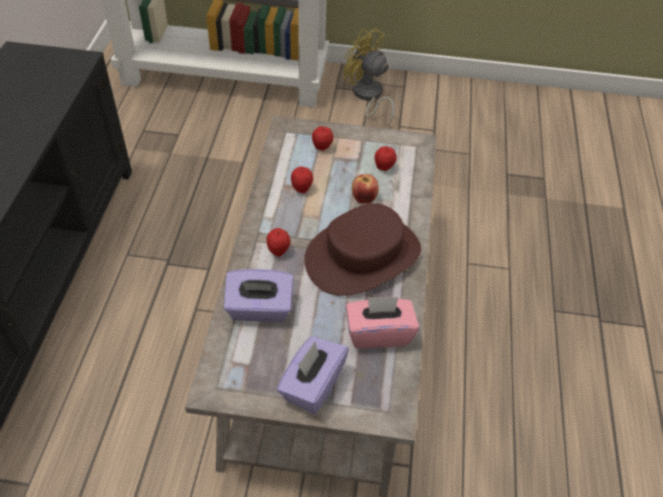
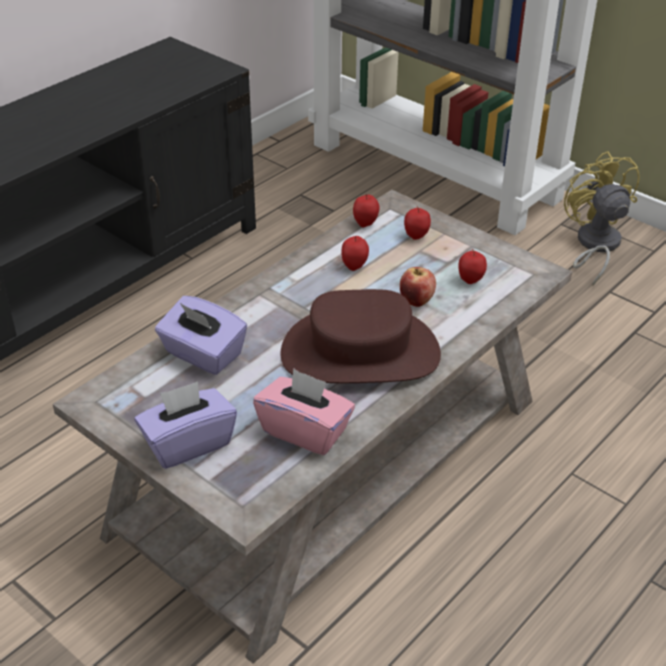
camera: 35 degrees right, 10 degrees down
apple [267,228,290,257] -> apple moved to [353,194,380,227]

